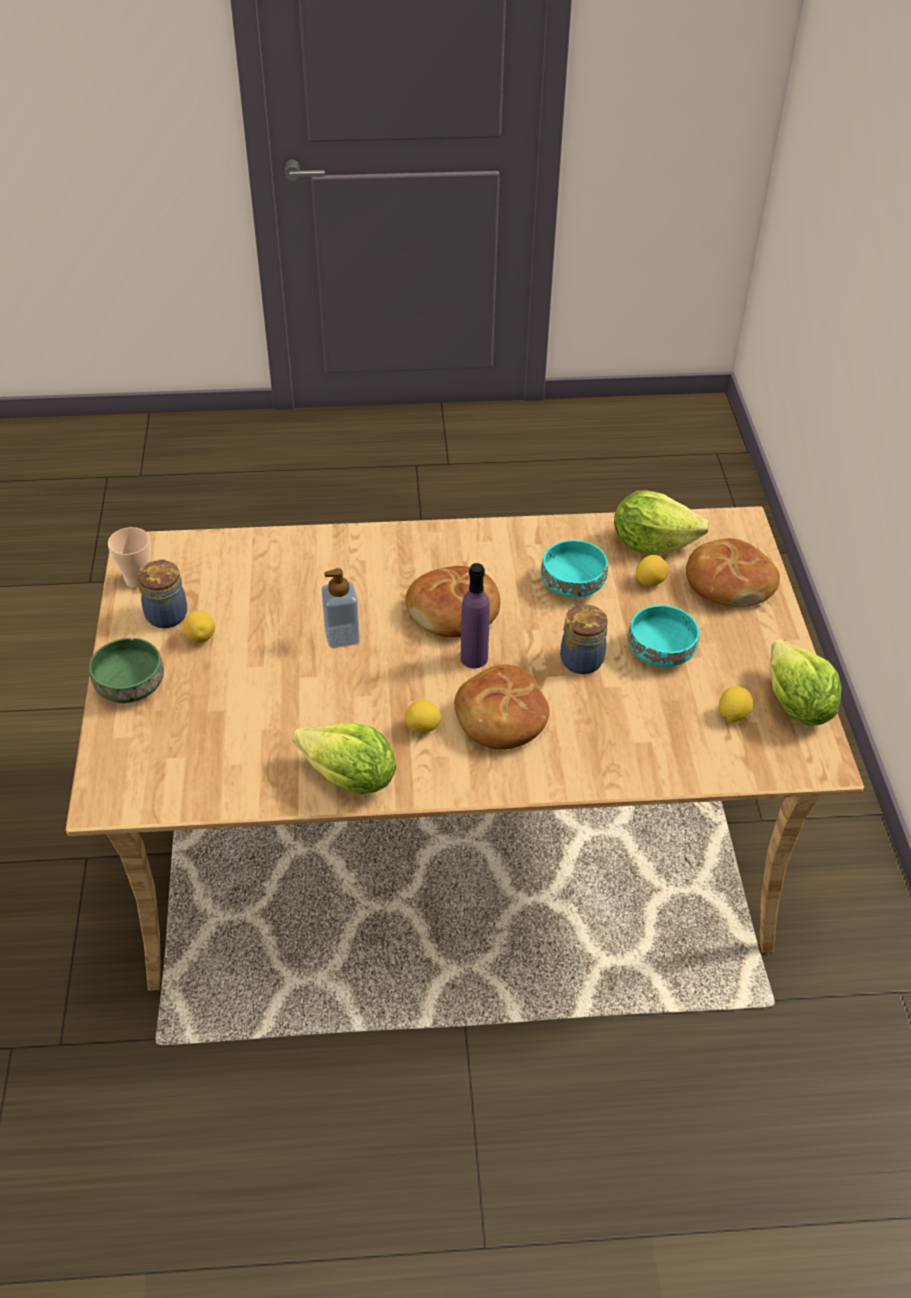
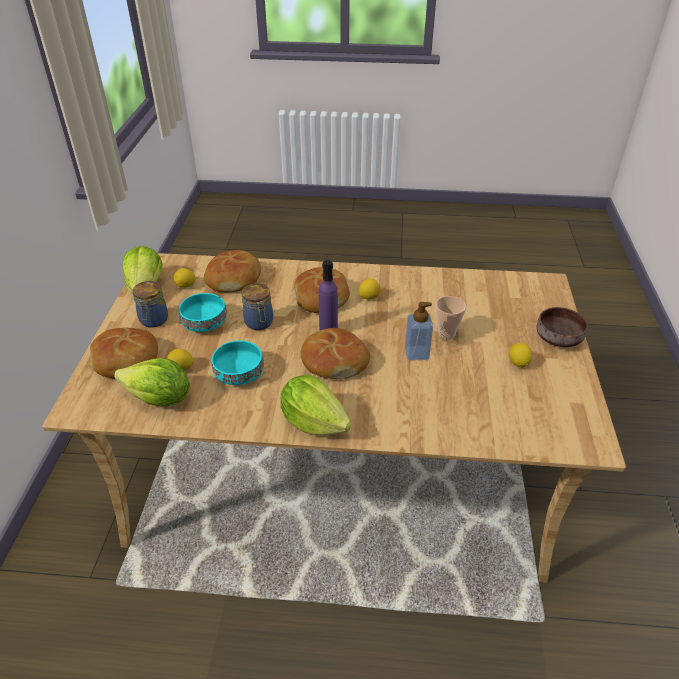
camera: 170 degrees left, 5 degrees down
green bowl [89,638,164,703] -> brown bowl [536,307,588,347]
cup [108,527,151,588] -> cup moved to [436,296,466,340]
jar [138,559,187,628] -> jar moved to [132,281,168,328]
lettuce [293,723,396,794] -> lettuce moved to [281,375,352,435]
none -> bread [204,250,261,292]

